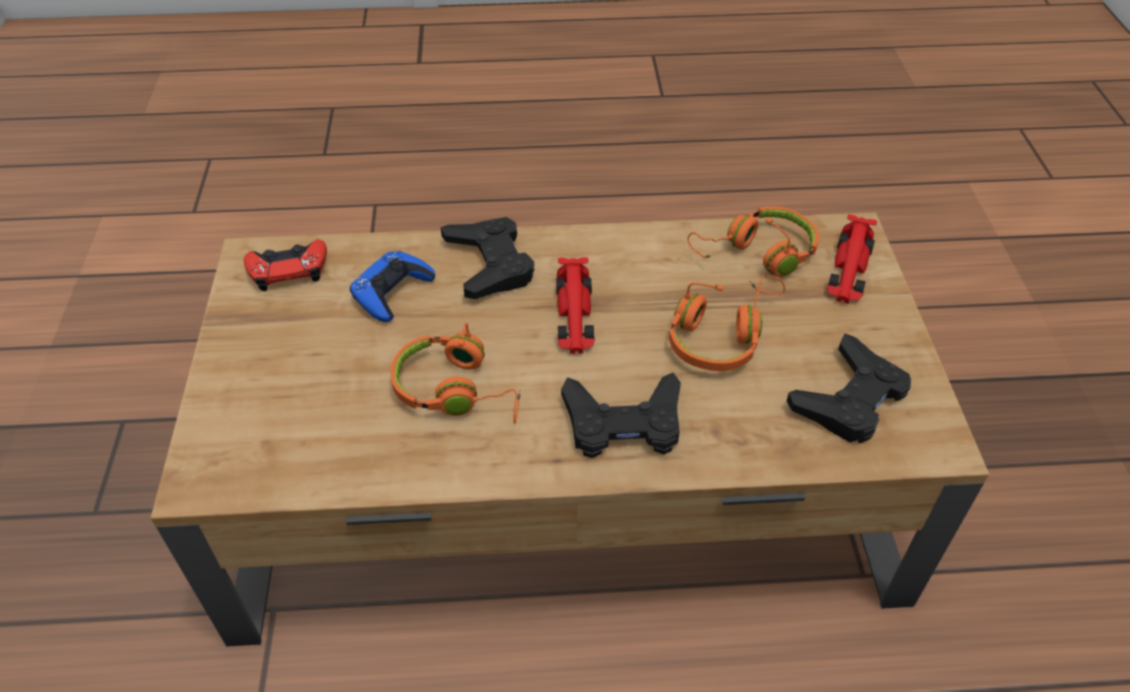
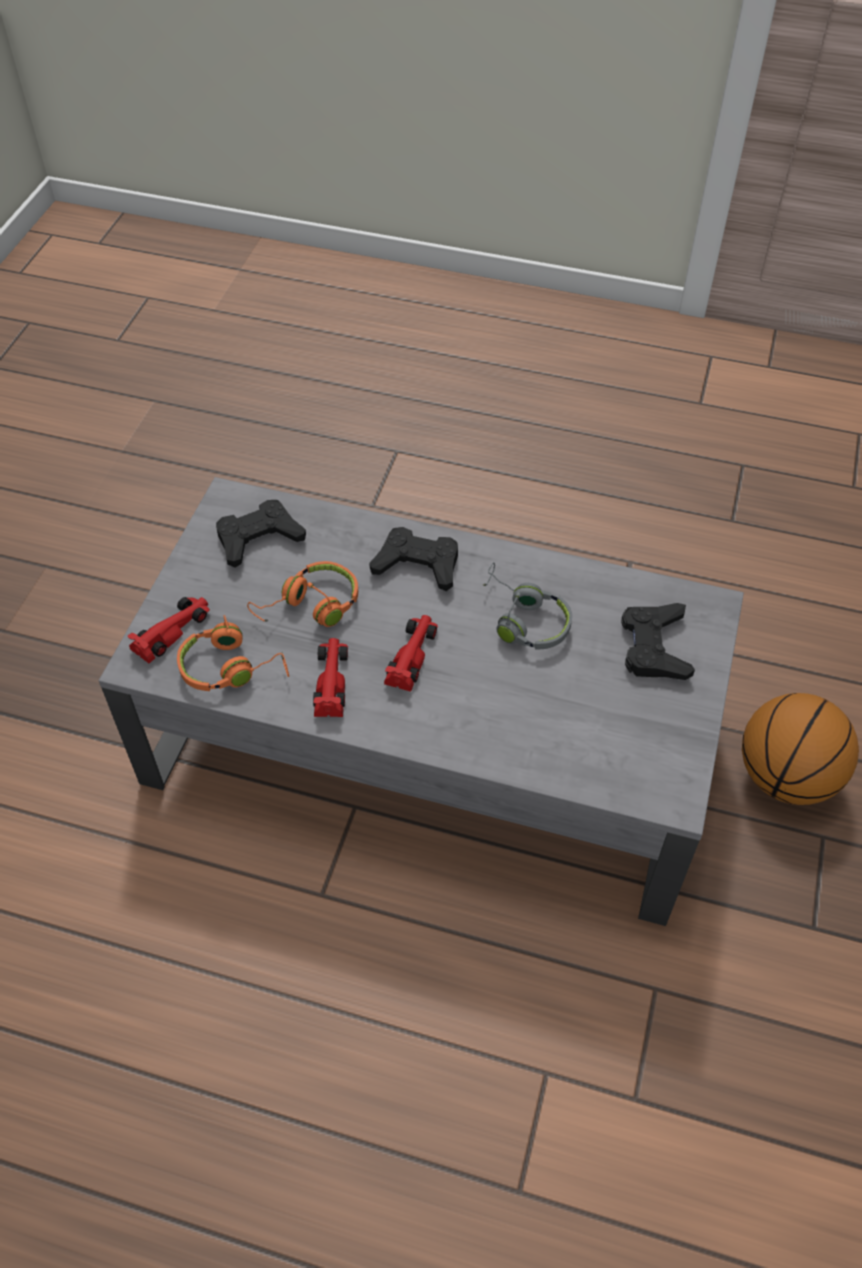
camera: 160 degrees left, 5 degrees up
brown coffee table [151,212,989,647] -> grey coffee table [99,477,744,926]
red game controller [244,239,327,291] -> none
blue game controller [350,251,435,322] -> none
orange headphones [391,322,520,423] -> grey headphones [483,562,572,649]
black game controller [441,217,534,299] -> black game controller moved to [621,603,695,680]
none -> red toy car [313,638,348,717]
none -> basketball [742,693,859,805]

